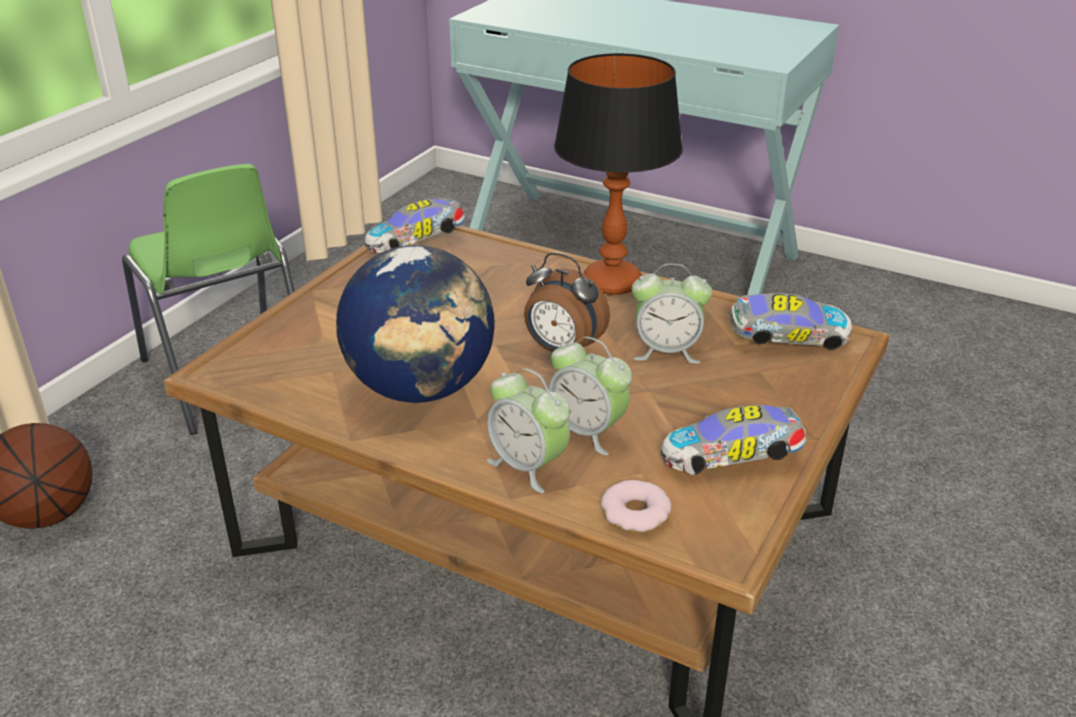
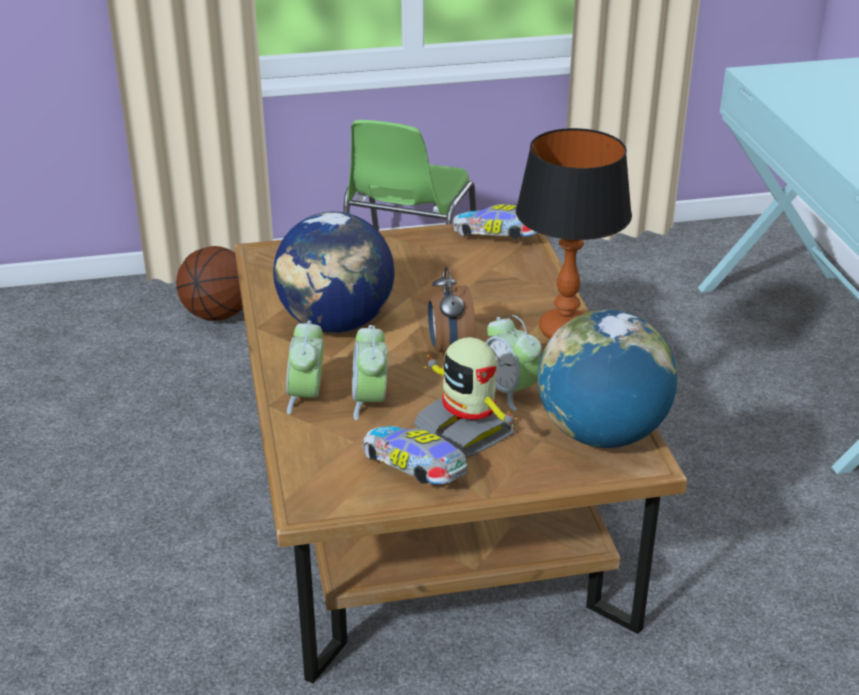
camera: 50 degrees right, 0 degrees up
donut [601,480,671,532] -> none
toy car [729,293,852,349] -> globe [538,310,677,448]
none -> toy robot [414,337,519,458]

